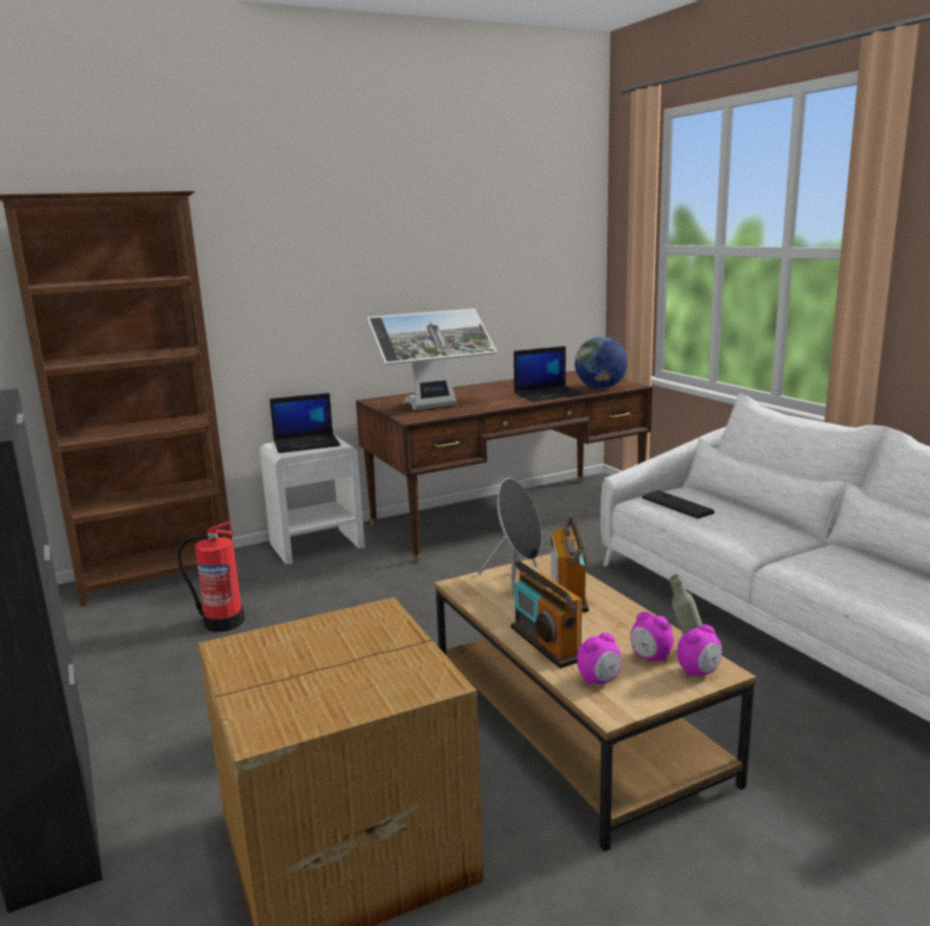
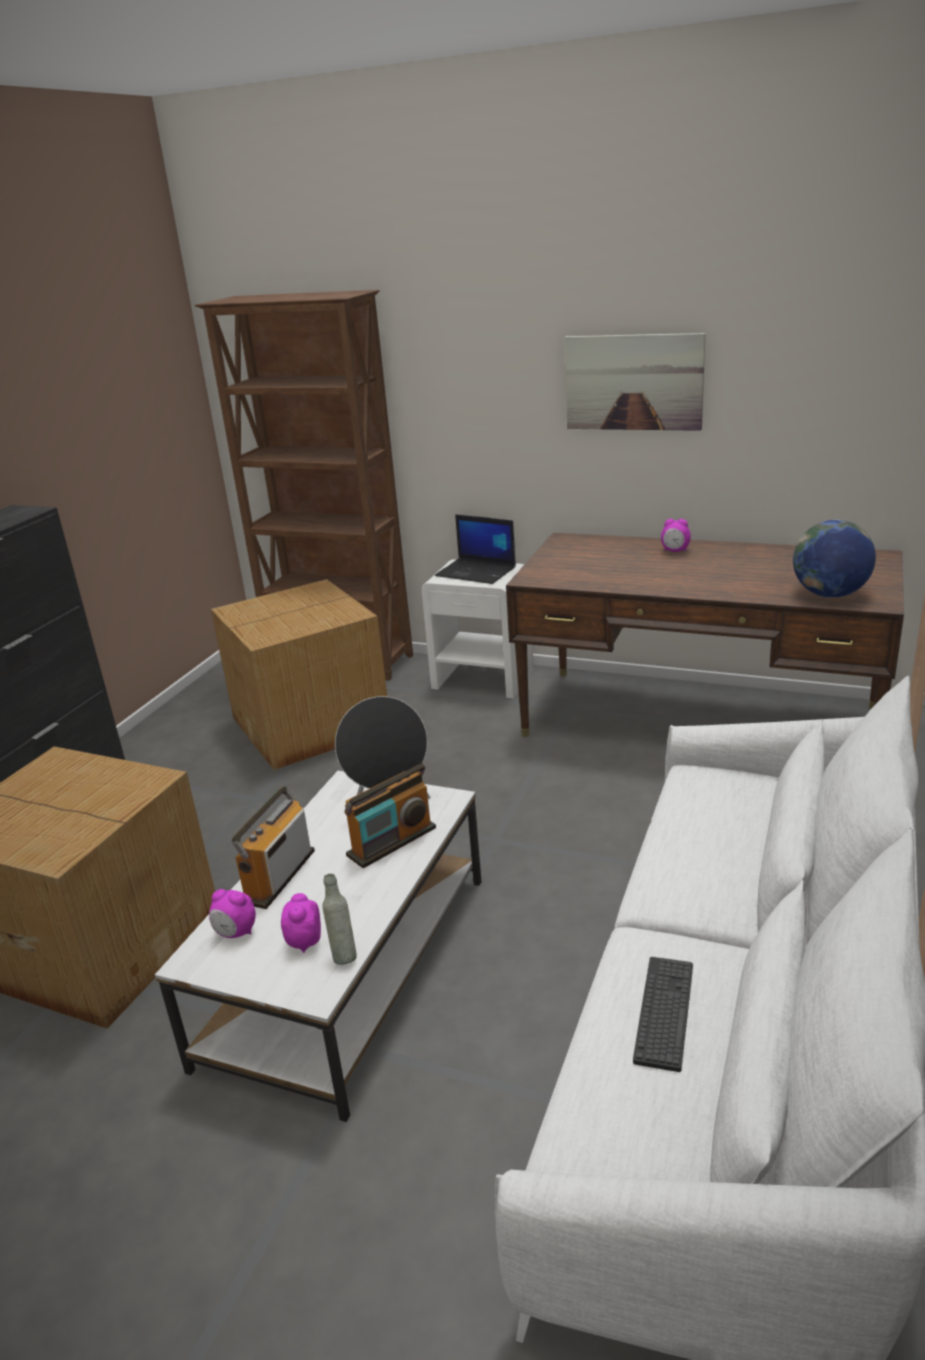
camera: 50 degrees right, 10 degrees up
fire extinguisher [177,521,245,632] -> cardboard box [211,579,387,770]
monitor [367,308,497,410] -> none
brown coffee table [434,554,756,852] -> white coffee table [155,771,481,1122]
laptop [514,346,585,401] -> none
keyboard [642,490,714,519] -> keyboard moved to [633,957,693,1072]
alarm clock [677,625,722,677] -> alarm clock moved to [661,519,691,552]
none -> picture [565,333,706,431]

